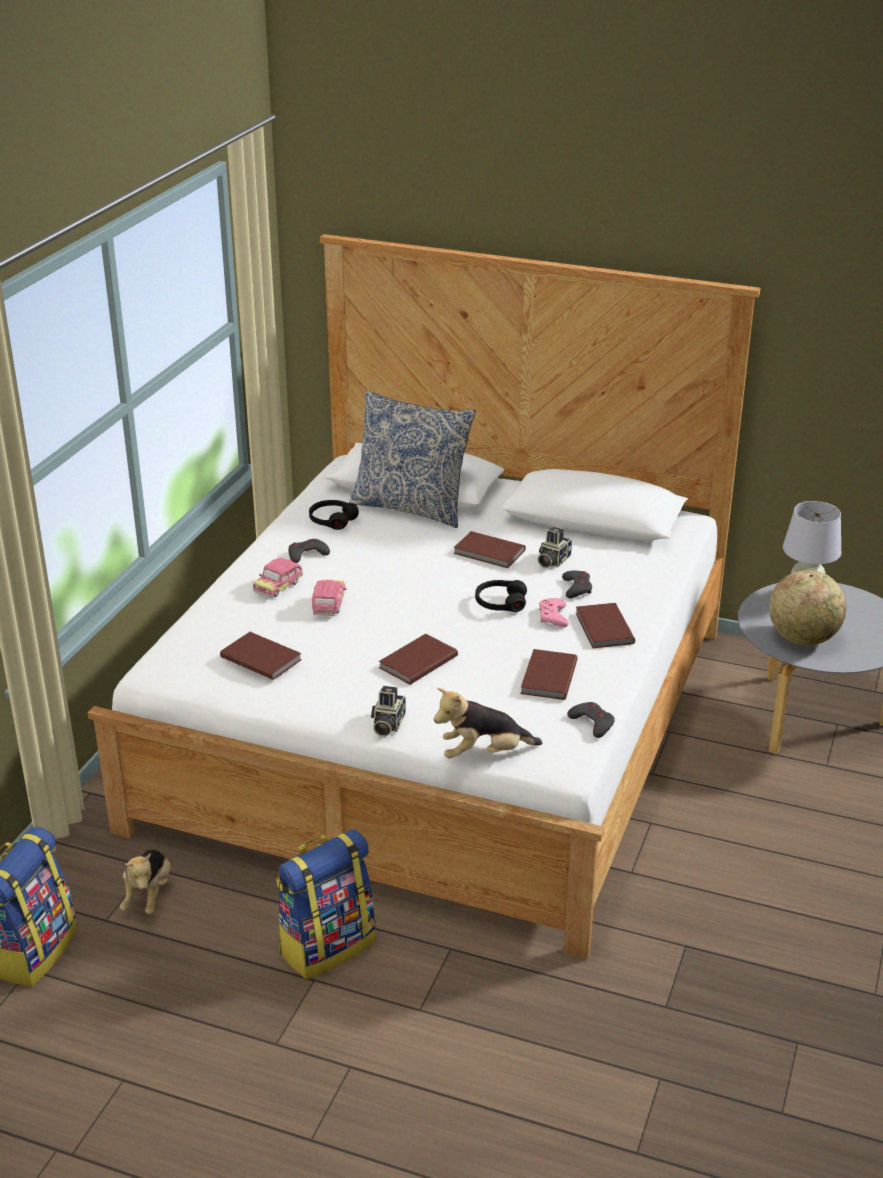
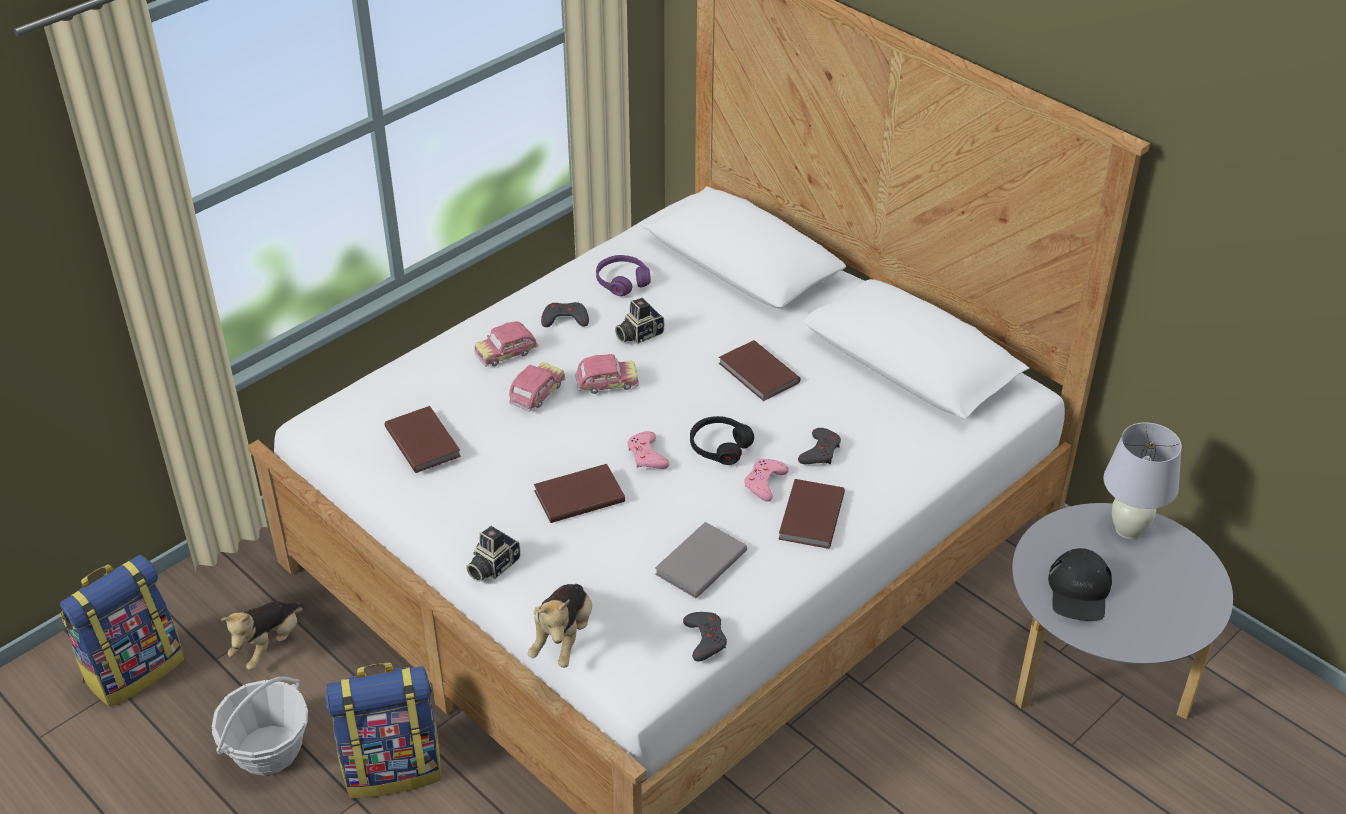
camera: 25 degrees right, 10 degrees up
black headphones [309,500,359,530] -> purple headphones [596,255,651,296]
pillow [349,391,476,528] -> none
plush toy [434,688,542,758] -> plush toy turned 90 degrees counterclockwise [528,584,592,668]
brown book [521,649,578,700] -> grey book [655,522,747,598]
camera [538,527,572,568] -> camera moved to [615,298,664,344]
globe [769,570,846,646] -> black cap [1048,548,1112,621]
none -> basket [212,676,308,775]
none -> toy car [575,354,639,394]
none -> pink game controller [628,431,670,469]

